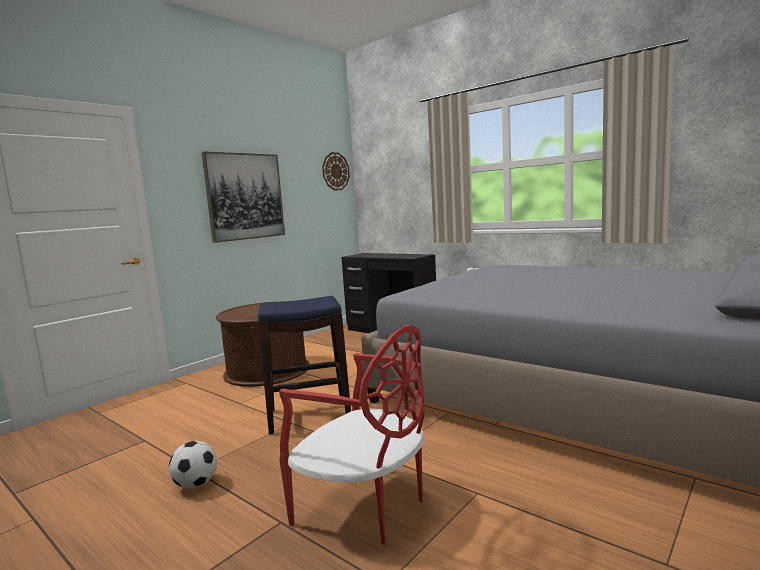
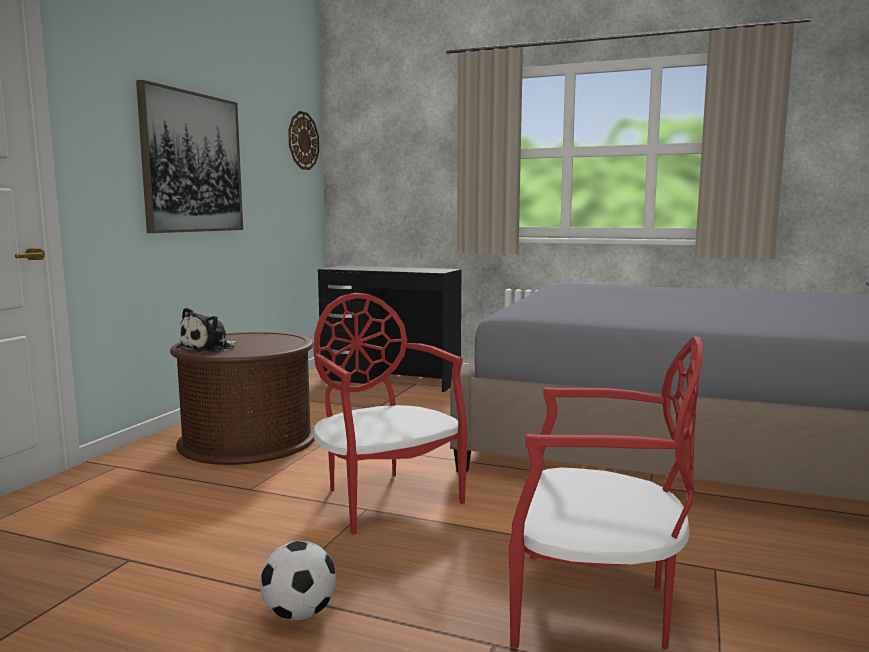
camera: 20 degrees left, 0 degrees up
stool [258,296,351,434] -> red chair [313,293,468,535]
none -> plush toy [177,308,237,352]

